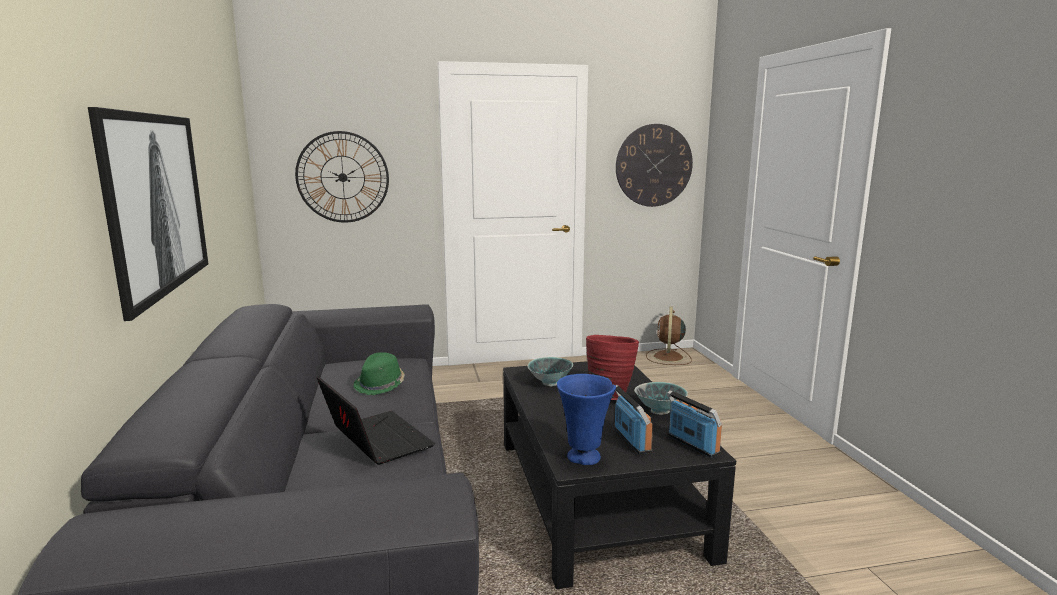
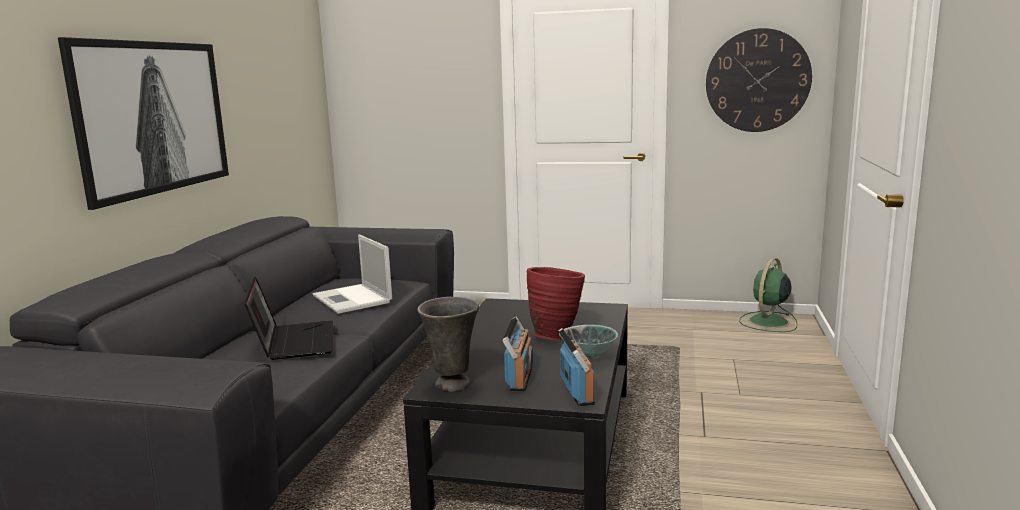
camera: 25 degrees right, 0 degrees up
wall clock [295,131,389,223] -> none
green hat [353,352,405,395] -> laptop [313,234,392,314]
bowl [527,357,573,386] -> none
blue vase [557,374,616,465] -> grey vase [417,297,479,392]
brown fan [646,306,692,365] -> green fan [739,258,798,332]

